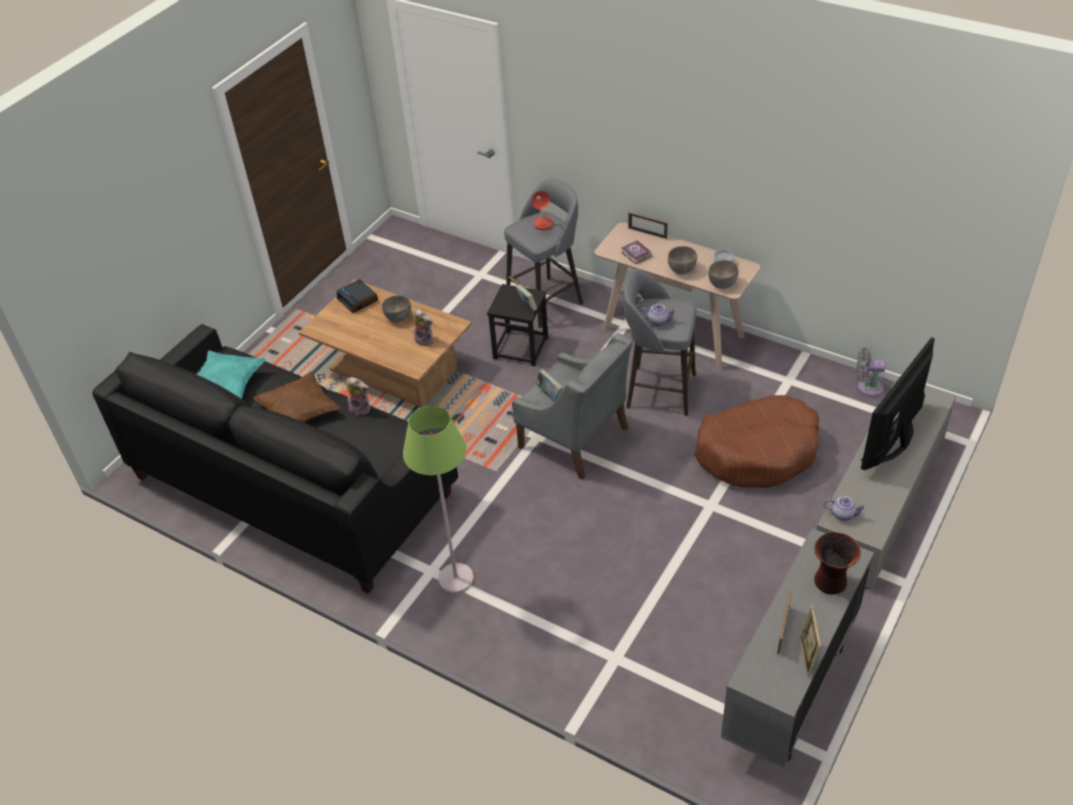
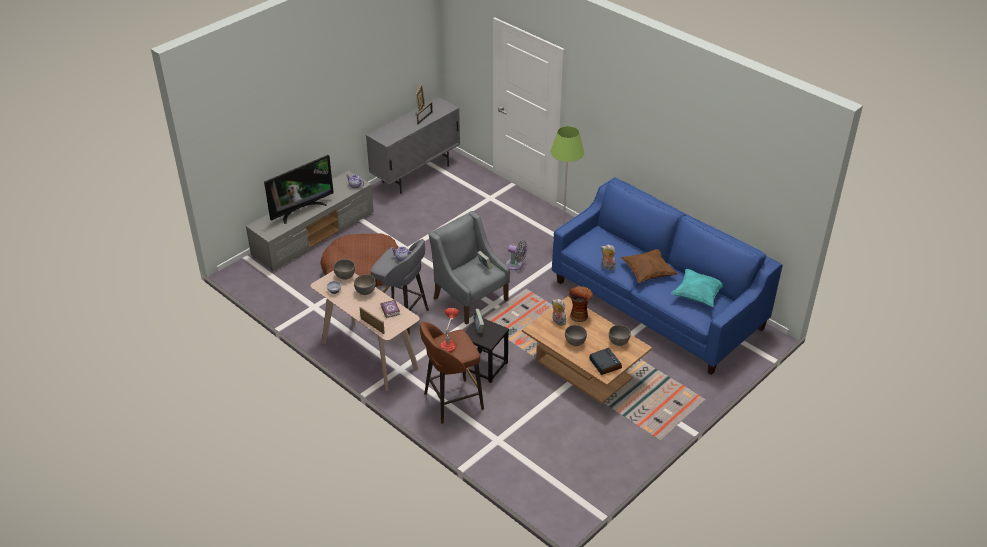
camera: 170 degrees left, 5 degrees down
black sofa [92,324,458,594] -> blue sofa [552,177,783,375]
grey stool [504,179,583,328] -> brown stool [420,322,484,424]
vase [814,532,861,595] -> vase moved to [568,286,593,322]
grey fan [856,347,886,396] -> grey fan moved to [506,240,528,270]
none -> grey bowl [609,325,631,346]

